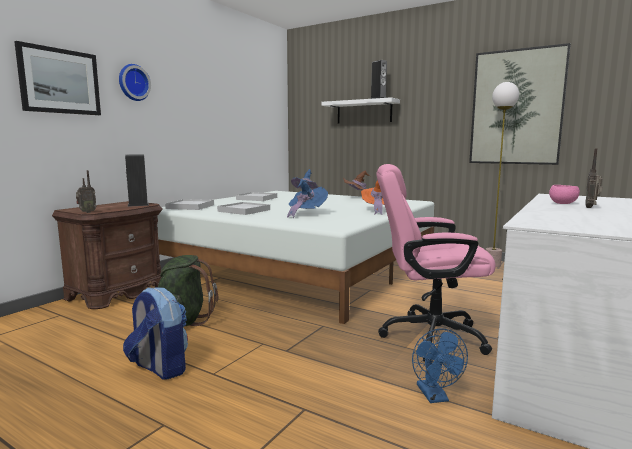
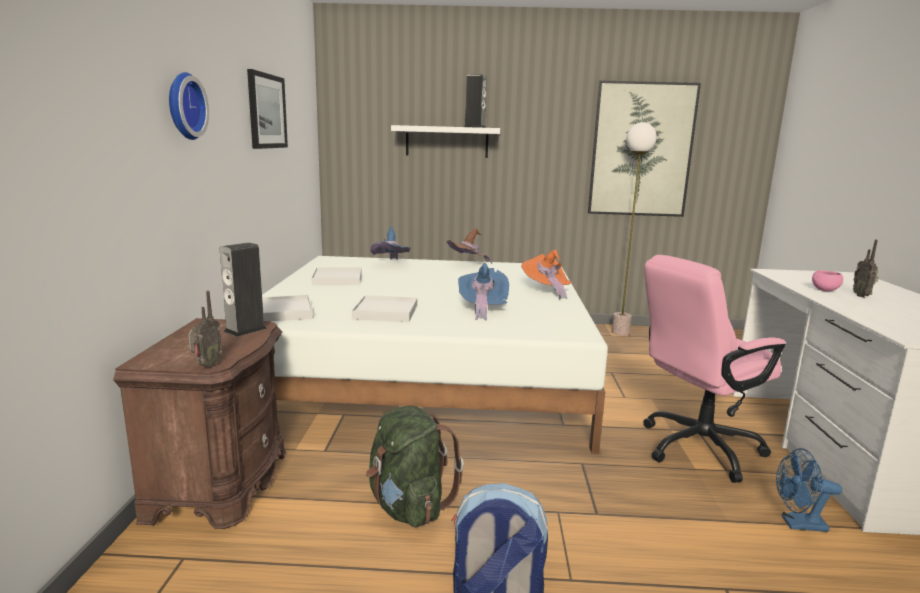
camera: 30 degrees left, 5 degrees up
picture [14,41,101,115] -> picture moved to [247,69,288,149]
blue fan [412,328,468,403] -> blue fan turned 135 degrees clockwise [776,448,842,532]

